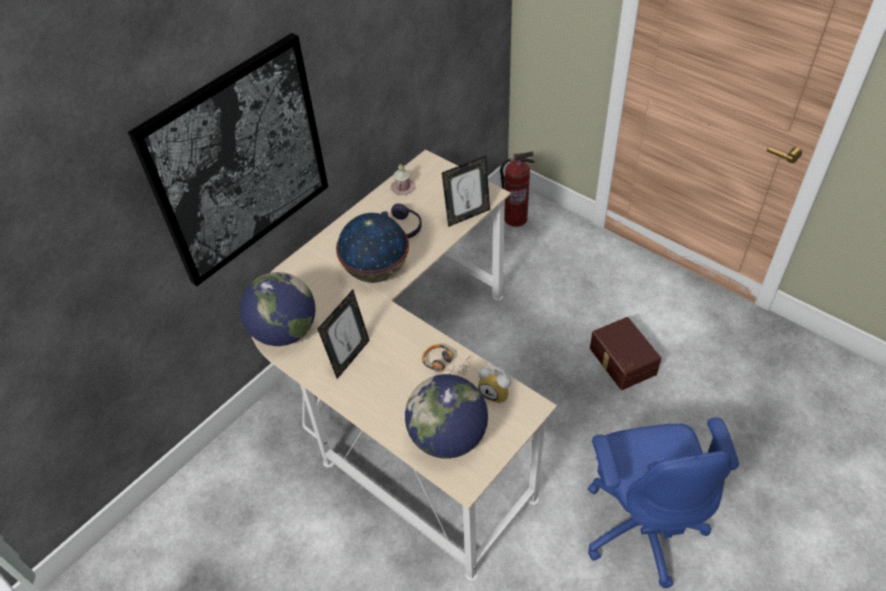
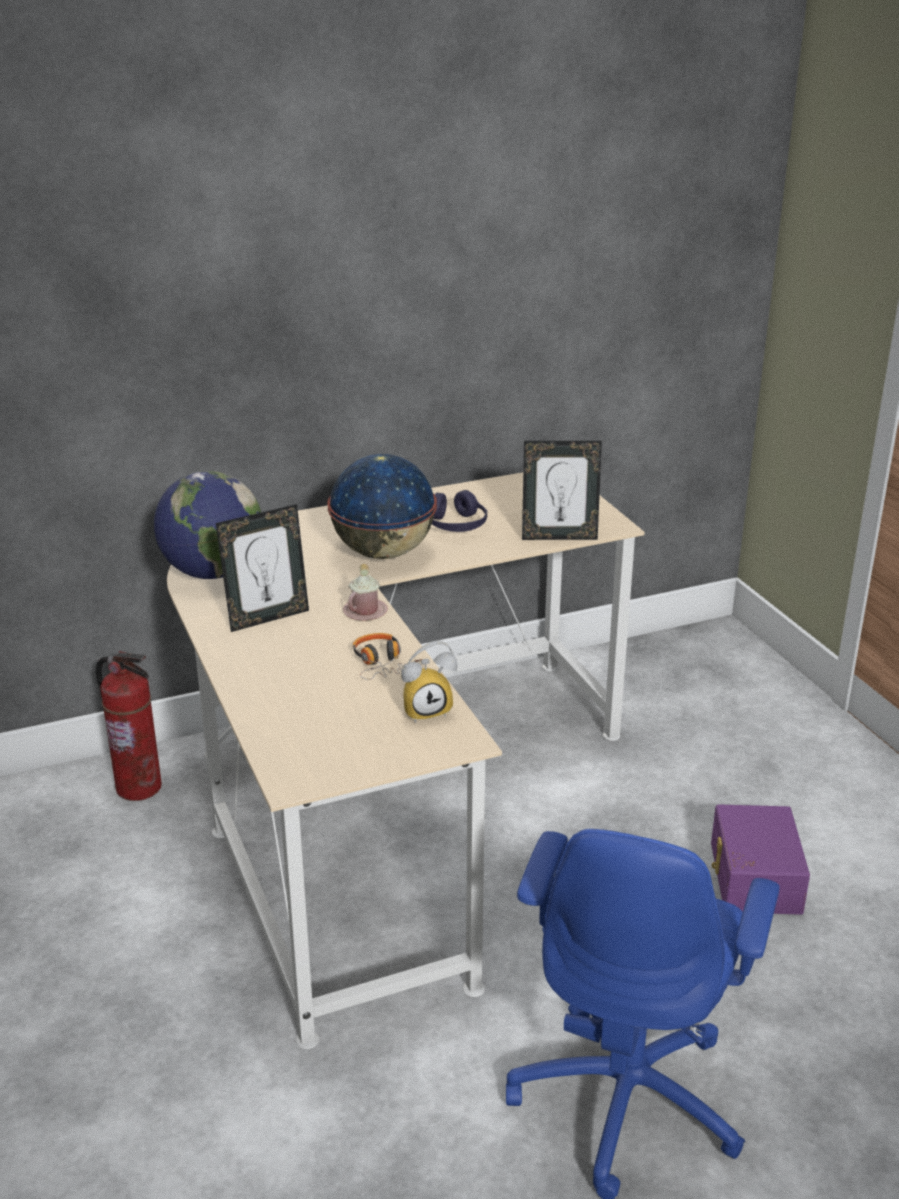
camera: 25 degrees right, 20 degrees down
picture [128,33,328,286] -> none
pink mug [391,164,415,195] -> pink mug moved to [343,564,388,621]
globe [405,374,488,459] -> none
alarm clock [478,366,511,403] -> alarm clock turned 75 degrees counterclockwise [401,641,458,723]
fire extinguisher [500,151,535,227] -> fire extinguisher moved to [96,651,162,801]
brown storage box [590,317,661,390] -> purple storage box [711,804,810,915]

